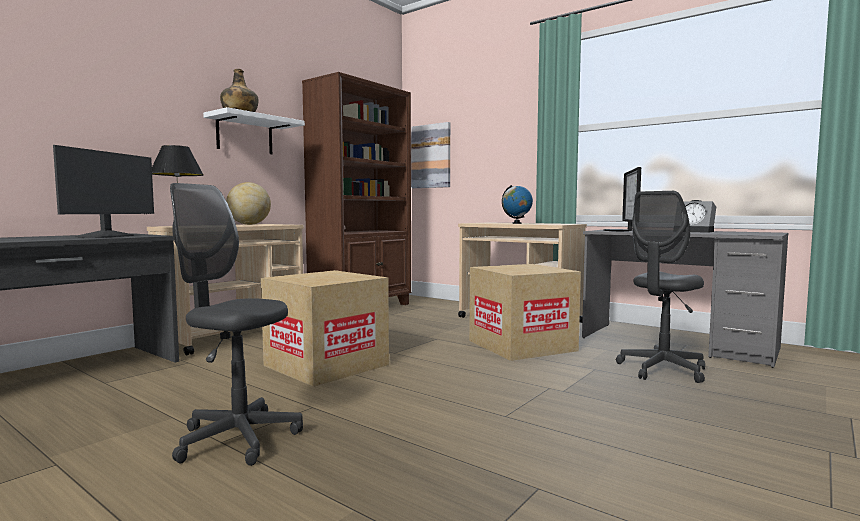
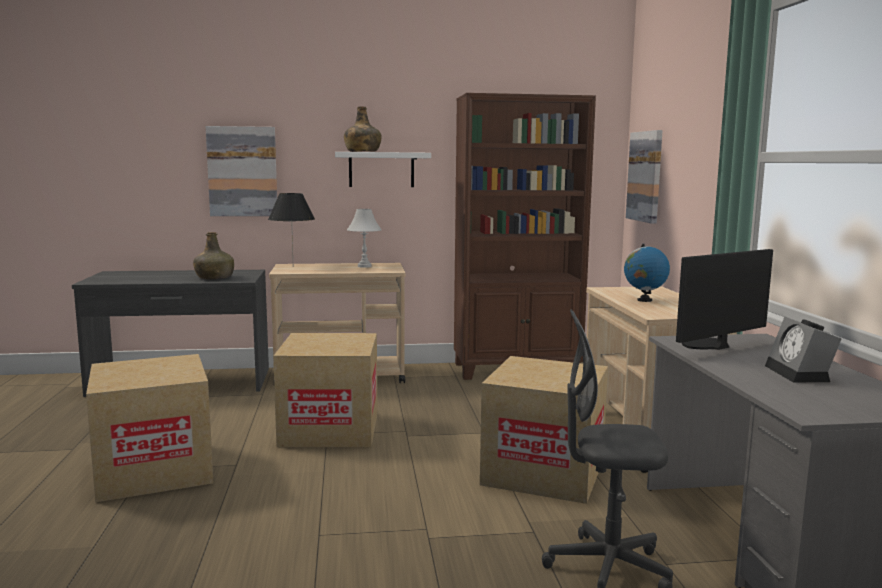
camera: 45 degrees right, 5 degrees up
monitor [53,145,154,238] -> green bottle [193,232,234,279]
grey office chair [170,183,303,466] -> cardboard box [86,354,214,502]
globe [226,182,271,225] -> white table lamp [347,209,382,268]
none -> picture [206,126,277,216]

